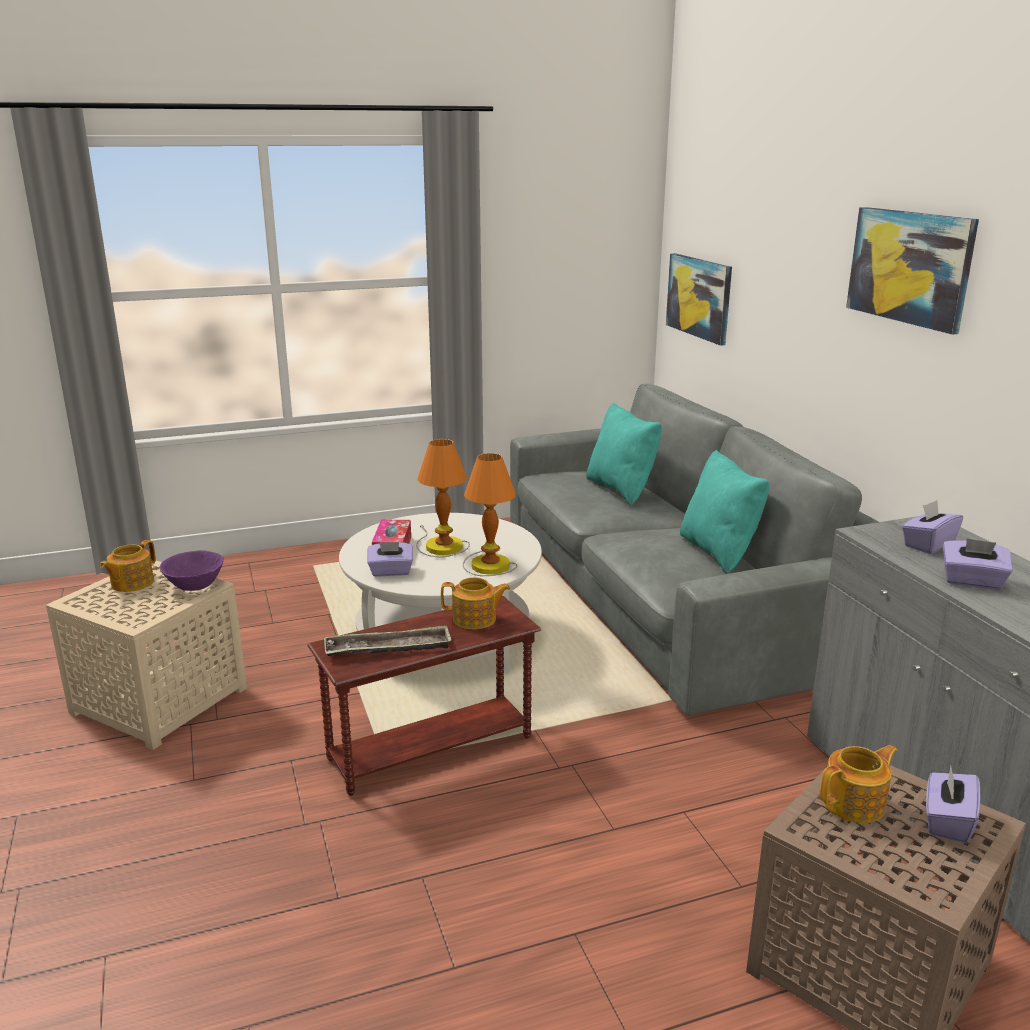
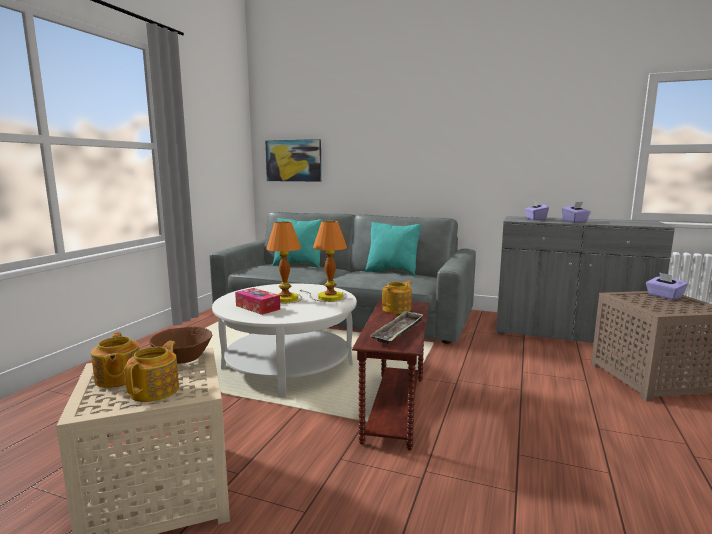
camera: 50 degrees left, 10 degrees down
purple bowl [159,550,224,591] -> brown bowl [149,327,212,364]
purple tissue box [368,542,413,576] -> none
teapot [820,745,897,823] -> teapot moved to [124,341,179,402]
picture [846,207,979,335] -> none

